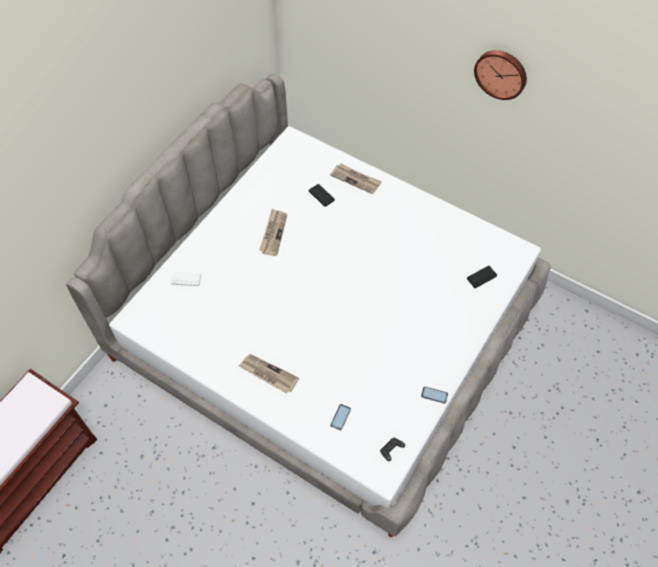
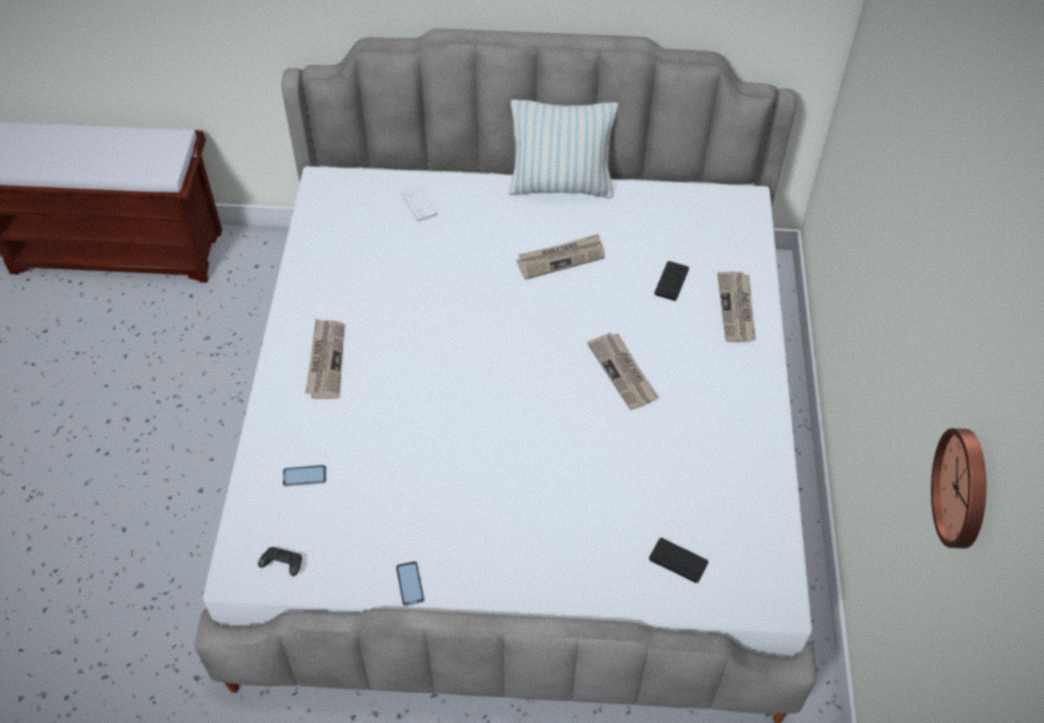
camera: 60 degrees right, 5 degrees down
wall clock [474,50,527,100] -> wall clock moved to [931,428,986,549]
none -> pillow [509,100,618,198]
none -> newspaper [587,333,659,410]

